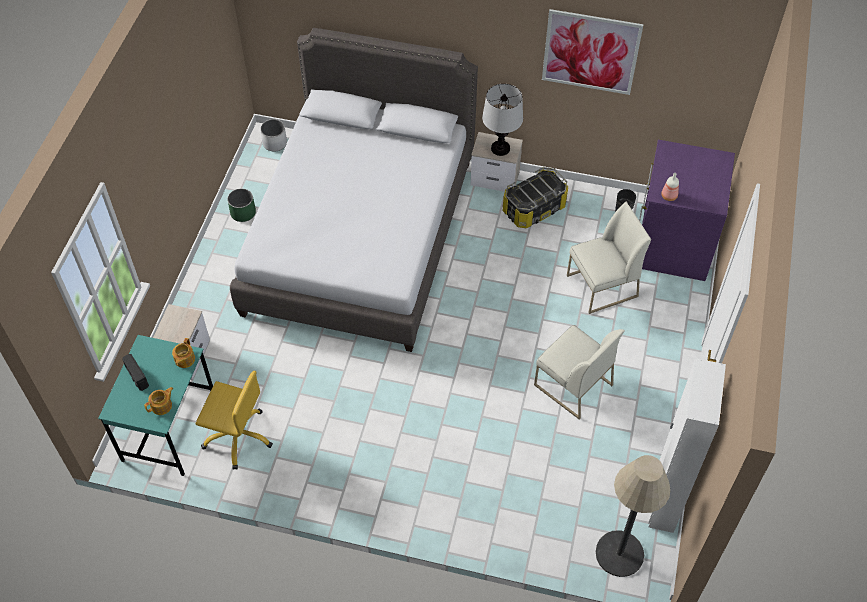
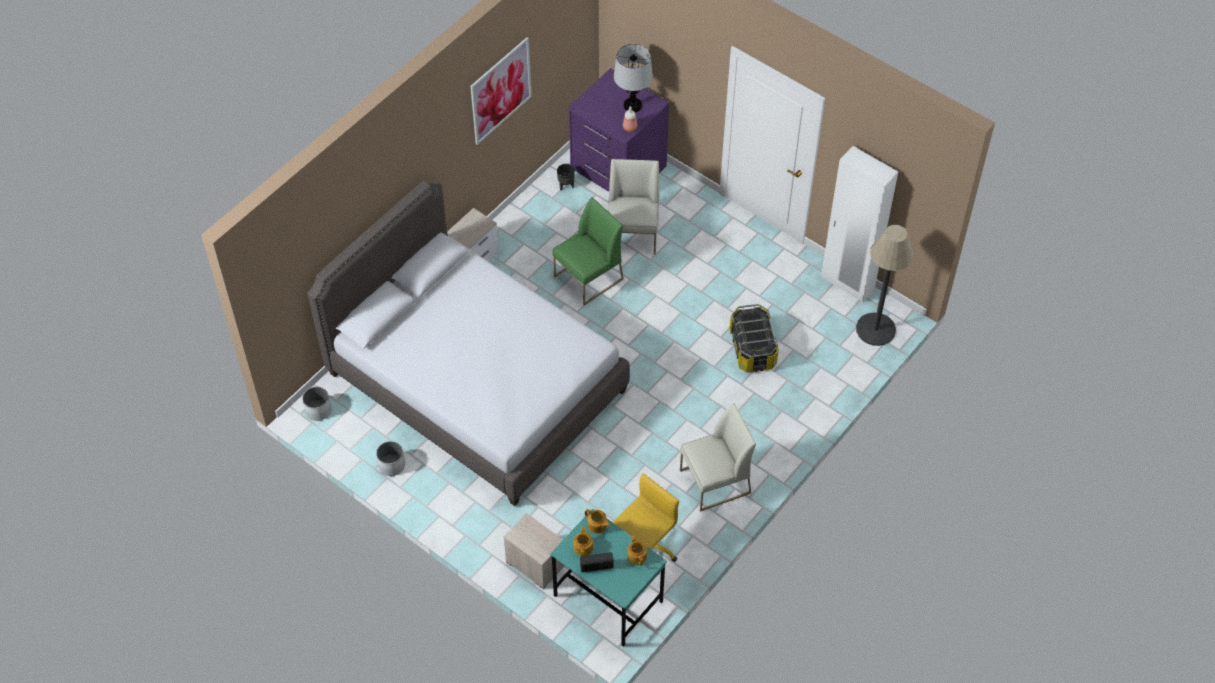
camera: 65 degrees left, 0 degrees up
green planter [227,188,256,222] -> white planter [376,441,405,476]
table lamp [482,84,523,156] -> table lamp moved to [614,44,653,112]
storage box [503,167,568,228] -> storage box moved to [730,304,779,372]
white chair [534,325,625,420] -> white chair moved to [680,403,756,512]
none -> green chair [552,197,624,306]
none -> teapot [574,526,593,556]

